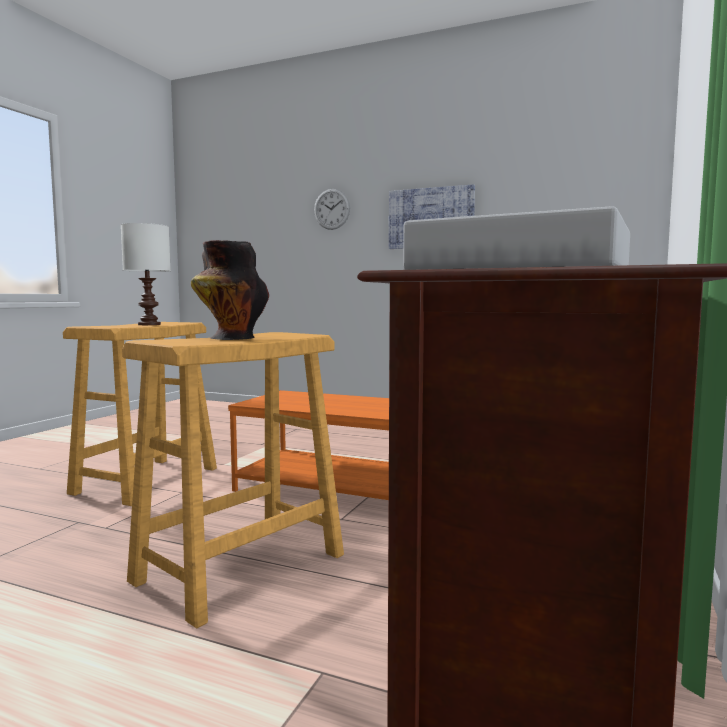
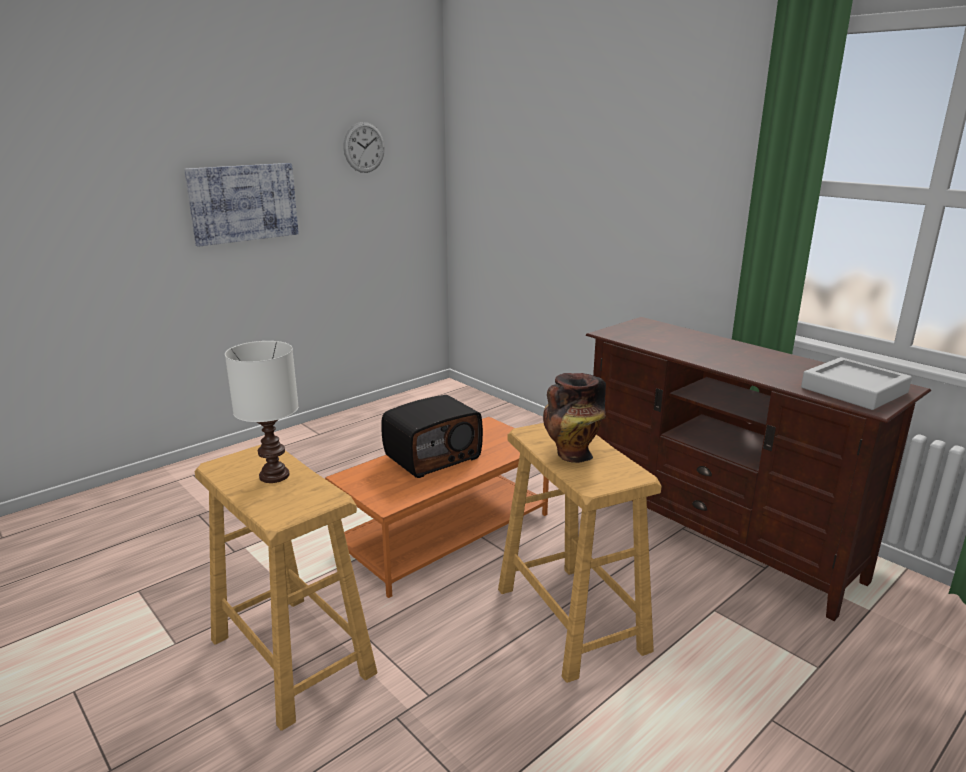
camera: 65 degrees left, 15 degrees up
wall clock [314,189,350,230] -> wall clock moved to [343,122,385,173]
none -> radio [381,395,483,478]

